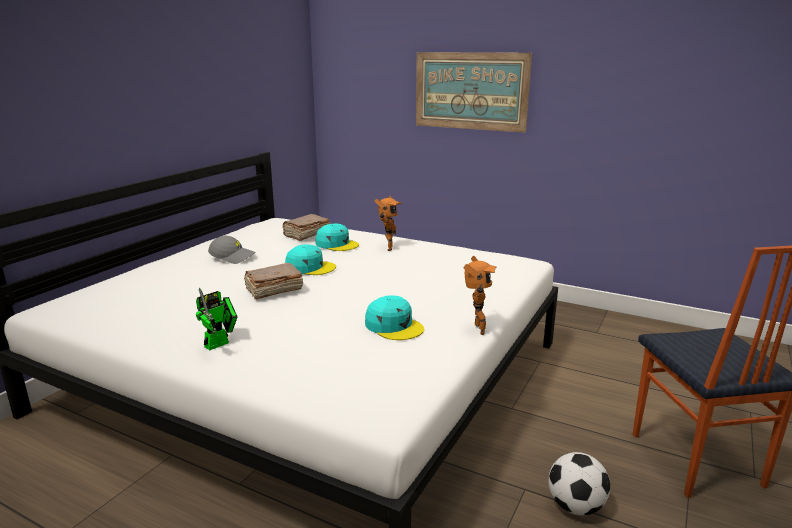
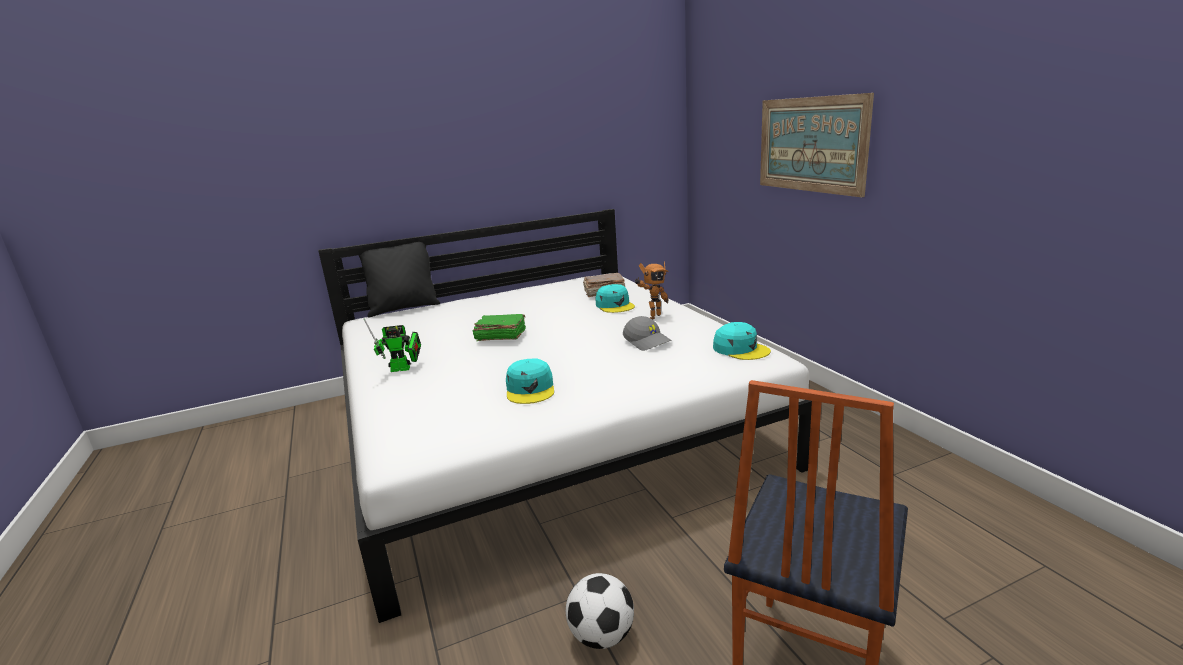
camera: 40 degrees right, 0 degrees up
grey cap [208,236,255,264] -> grey cap moved to [623,316,672,351]
brown book [244,263,303,300] -> green book [473,314,526,341]
turquoise cap [285,244,336,275] -> turquoise cap moved to [713,322,771,360]
toy robot [464,256,497,335] -> none
none -> black pillow [359,242,440,317]

